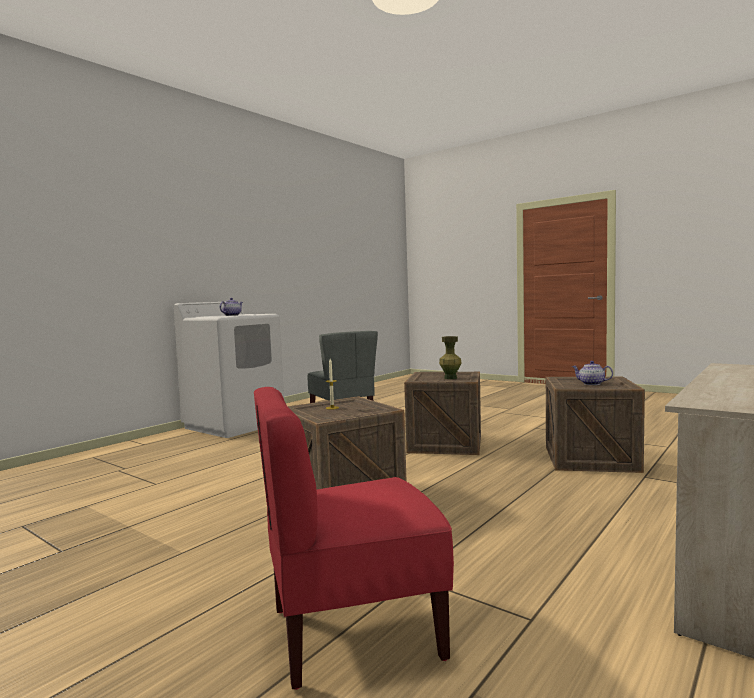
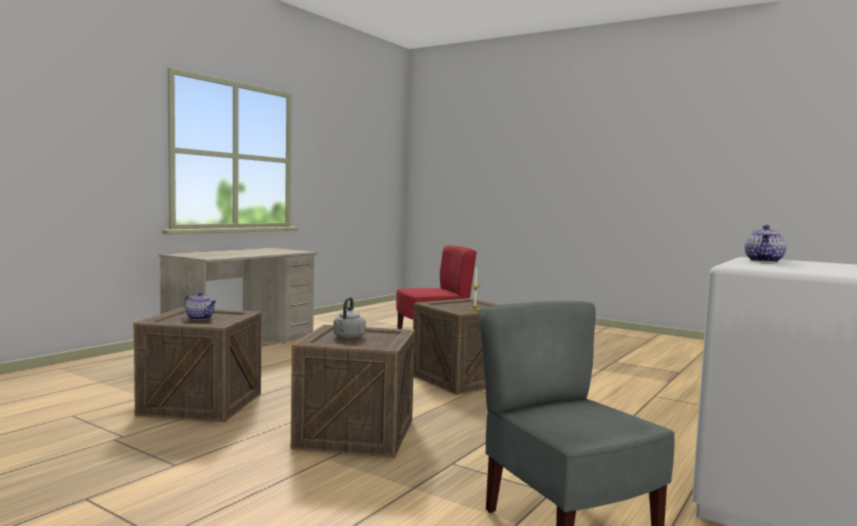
camera: 175 degrees right, 0 degrees up
green vase [439,336,462,379] -> grey kettle [333,297,366,339]

